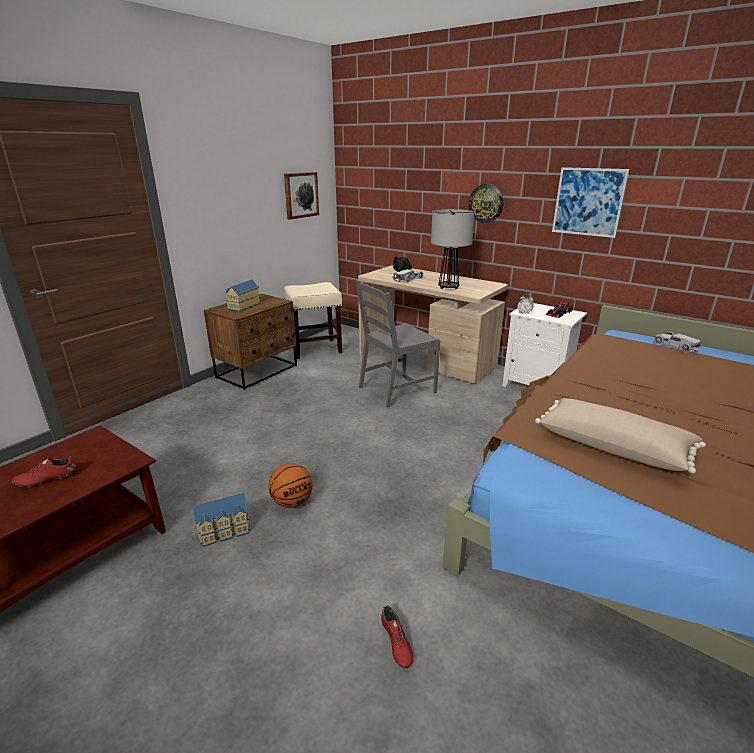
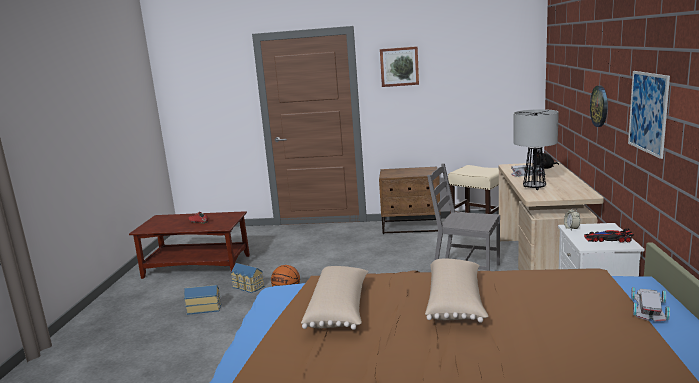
camera: 60 degrees right, 10 degrees down
toy house [225,279,260,312] -> toy house moved to [184,285,221,315]
picture [284,172,319,220] -> picture moved to [380,46,419,87]
red shoe [381,605,413,668] -> none
none -> beige pillow [425,259,488,323]

